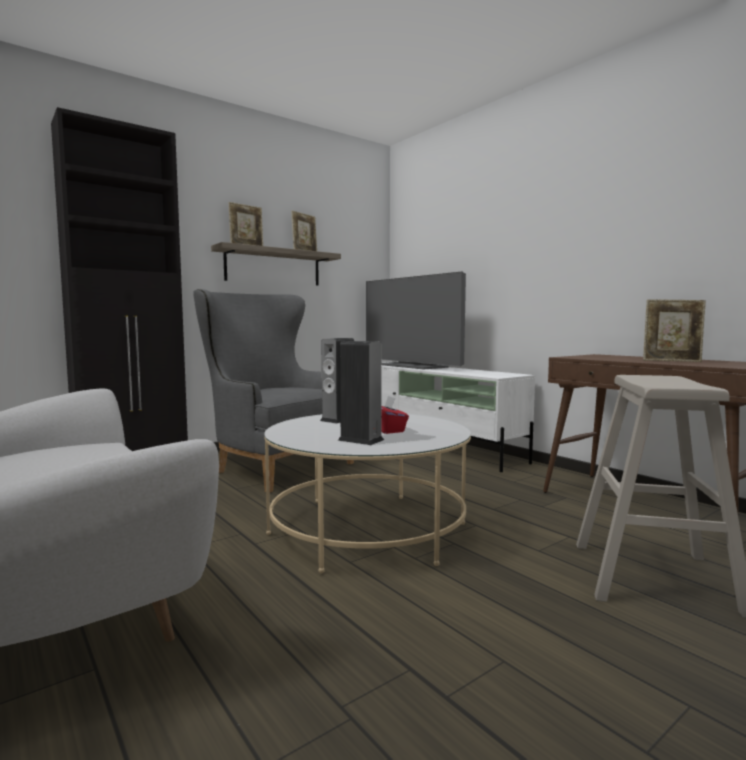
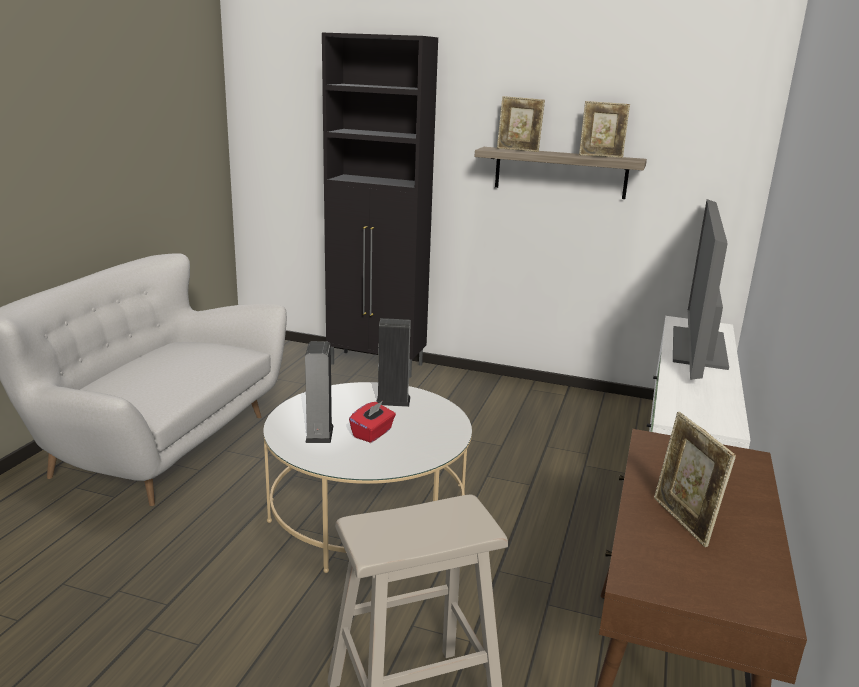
camera: 55 degrees right, 15 degrees up
grey armchair [193,289,354,493] -> none

